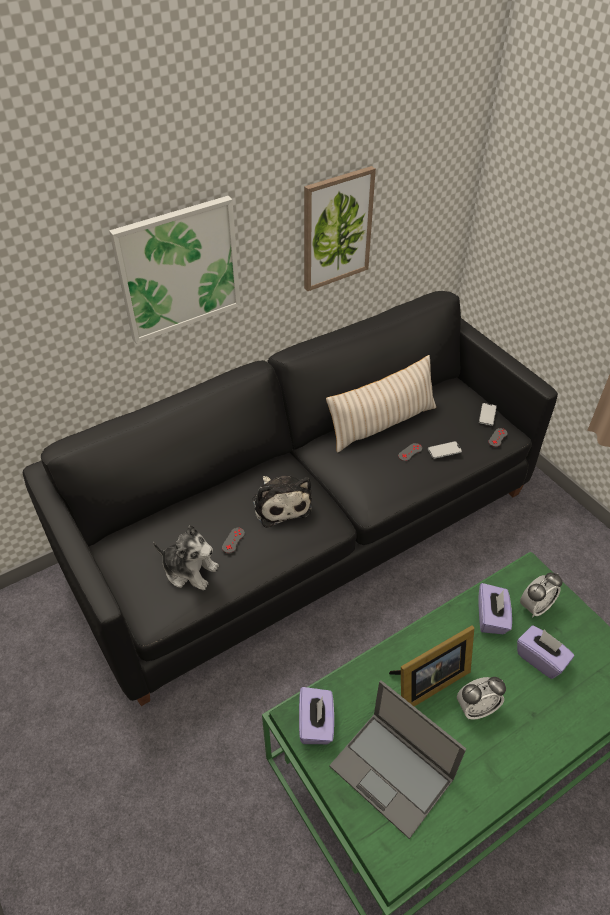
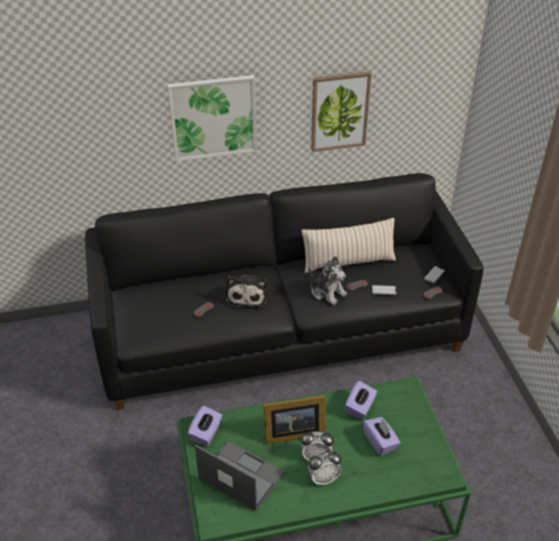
camera: 20 degrees right, 5 degrees down
plush toy [153,525,219,590] -> plush toy moved to [308,256,347,305]
laptop [329,680,466,839] -> laptop turned 150 degrees clockwise [195,441,285,511]
alarm clock [520,573,562,618] -> alarm clock moved to [308,452,341,485]

